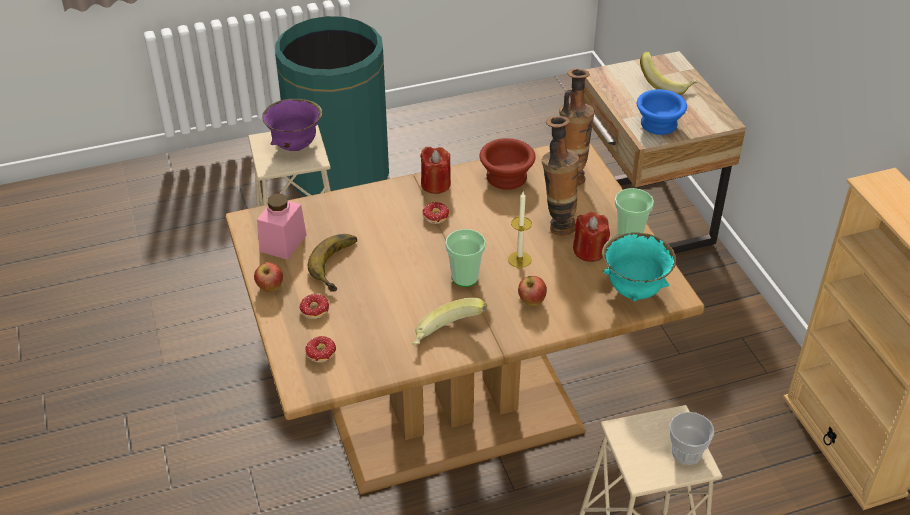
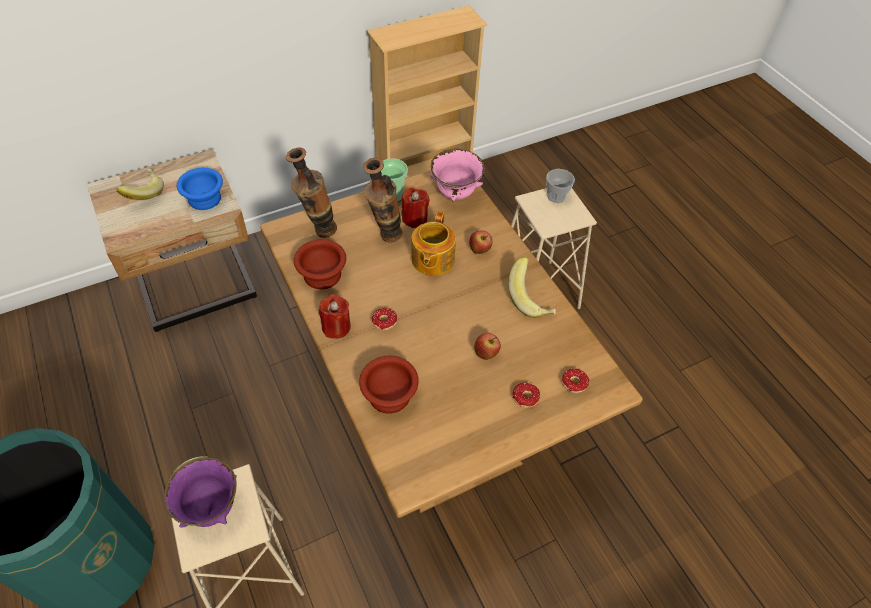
camera: 100 degrees left, 10 degrees up
apple [254,262,283,292] -> apple moved to [474,333,501,360]
pink jar [257,194,307,260] -> none
banana [308,234,357,291] -> none
cup [445,229,486,287] -> none
candle [508,192,532,268] -> teapot [411,211,456,276]
turquoise bowl [602,233,676,301] -> pink bowl [430,149,485,202]
none -> brown bowl [359,356,419,414]

